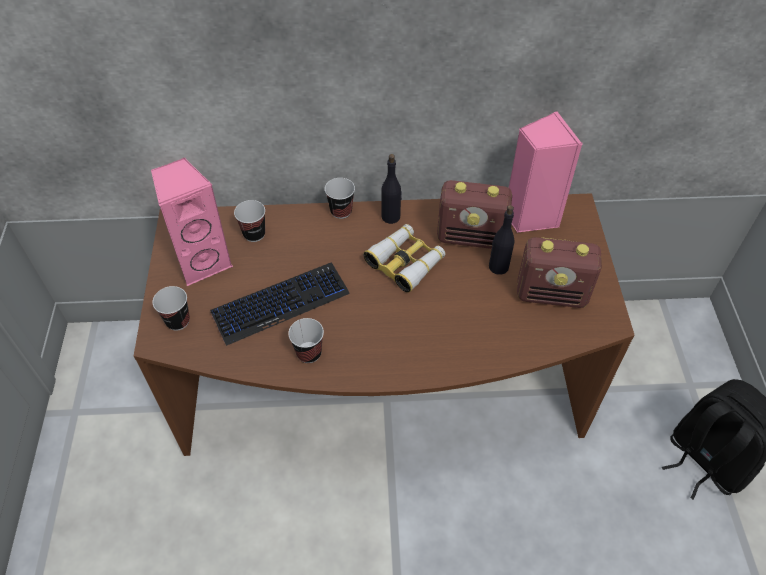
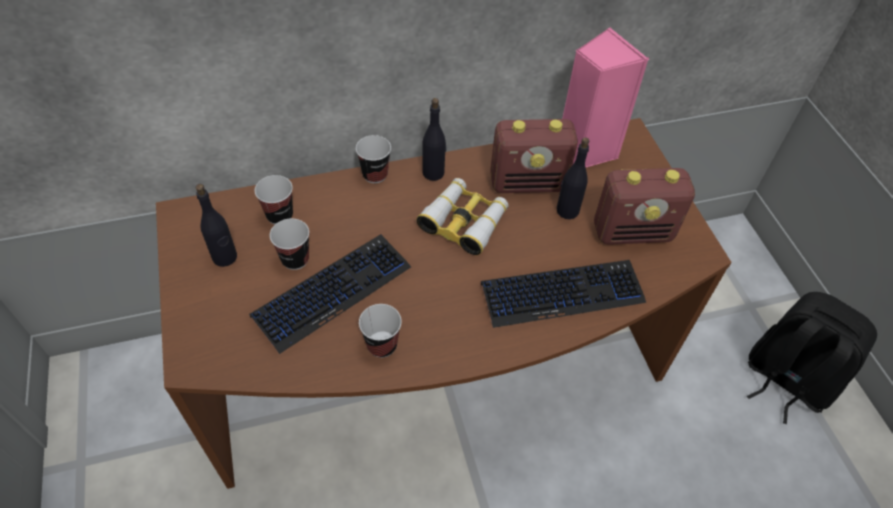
camera: 15 degrees left, 0 degrees up
pink speaker [151,158,233,286] -> black bottle [196,184,237,267]
cup [153,286,190,331] -> cup moved to [270,219,309,270]
none -> keyboard [481,260,646,328]

